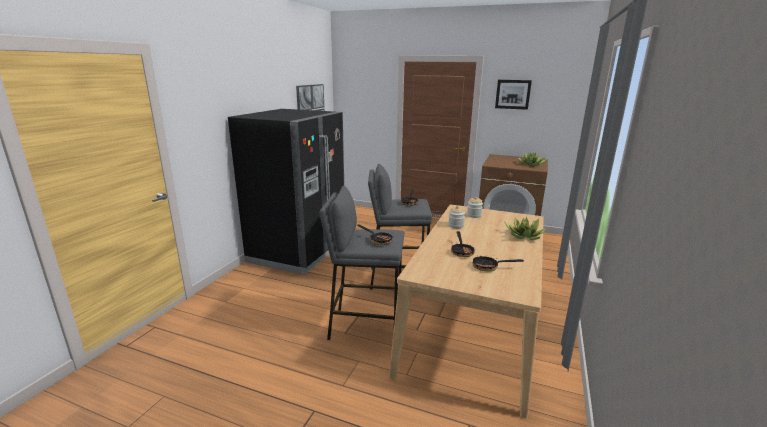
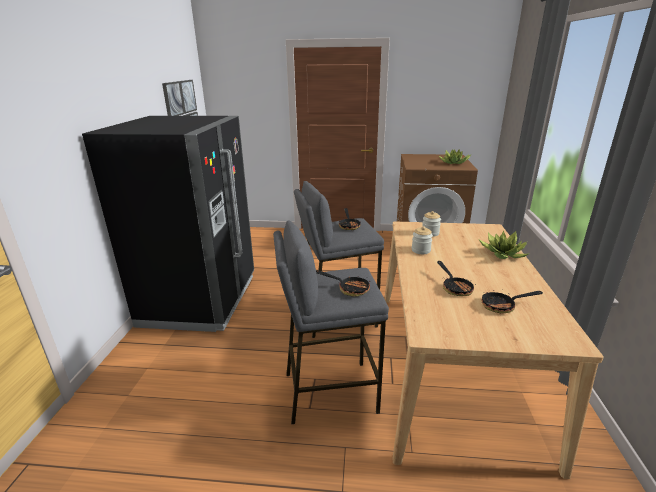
camera: 15 degrees left, 5 degrees up
picture [495,80,532,110] -> none

